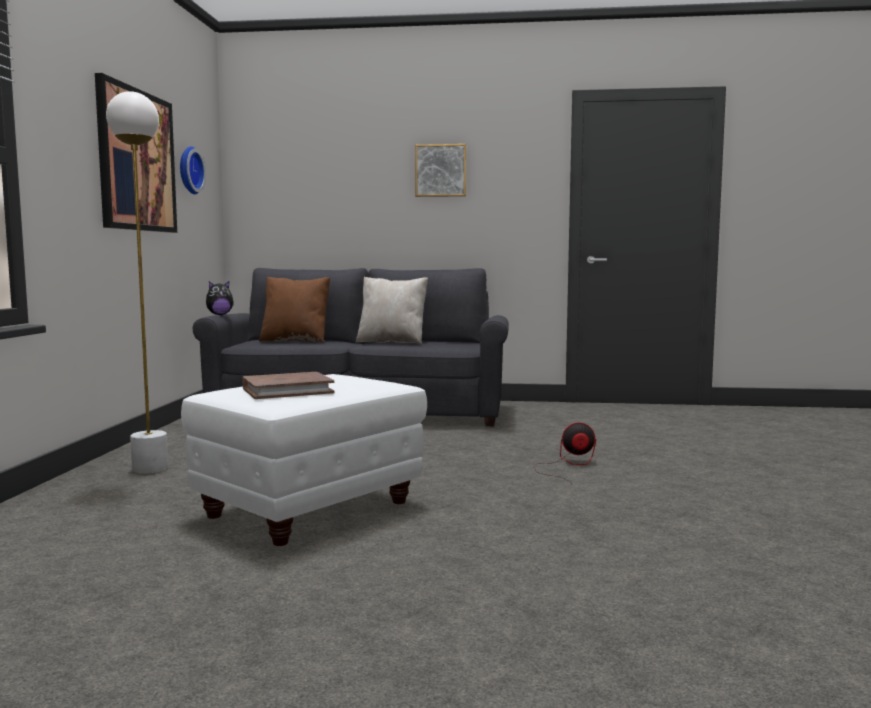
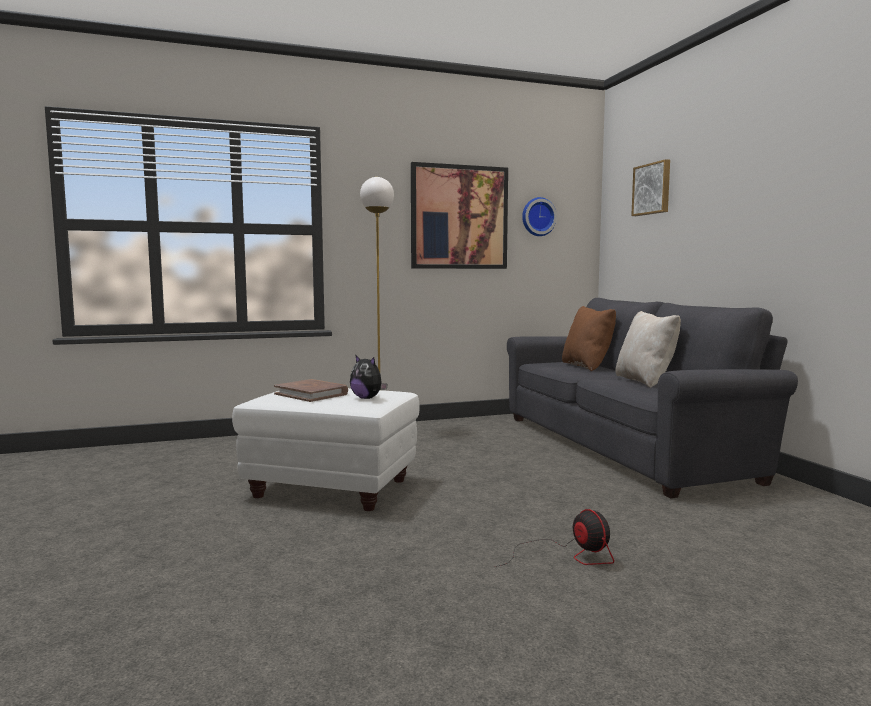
camera: 65 degrees right, 0 degrees up
plush toy [206,281,234,315] -> plush toy moved to [350,355,388,399]
picture [415,144,466,197] -> picture moved to [631,159,670,216]

